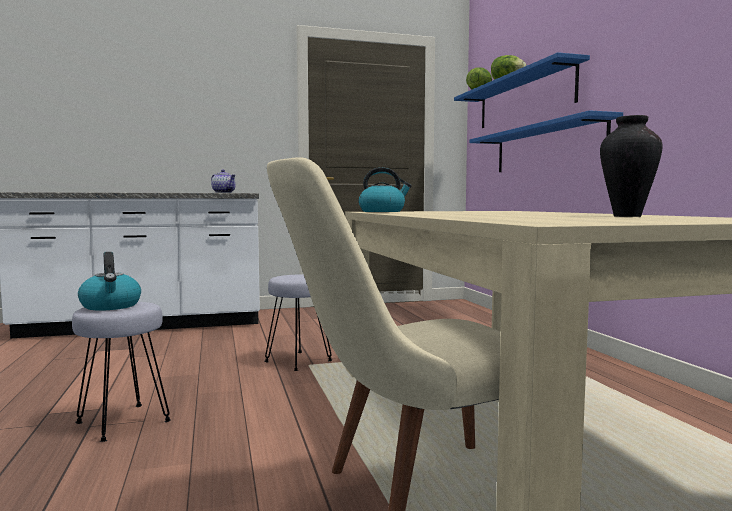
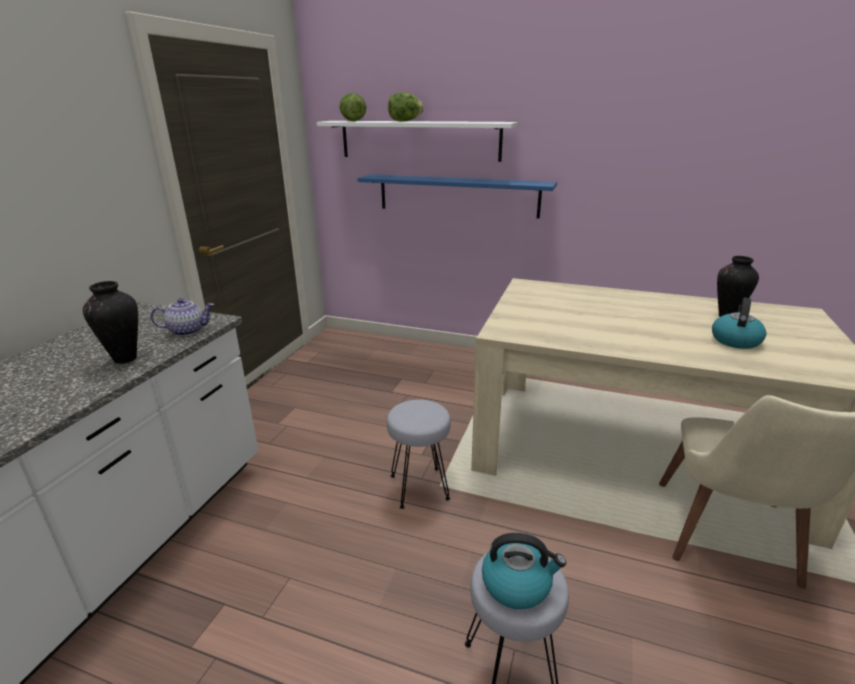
camera: 55 degrees left, 20 degrees up
kettle [359,167,412,212] -> kettle moved to [712,298,766,349]
blue shelf [454,52,590,128] -> white shelf [316,121,518,162]
none -> vase [83,281,138,364]

